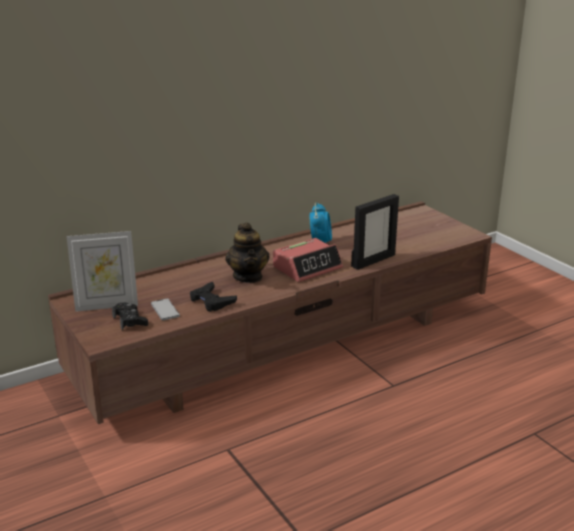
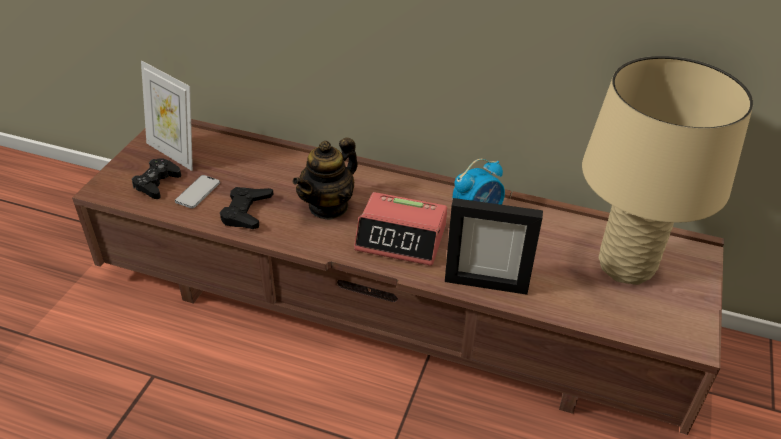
camera: 50 degrees right, 15 degrees up
none -> beige table lamp [582,56,753,285]

